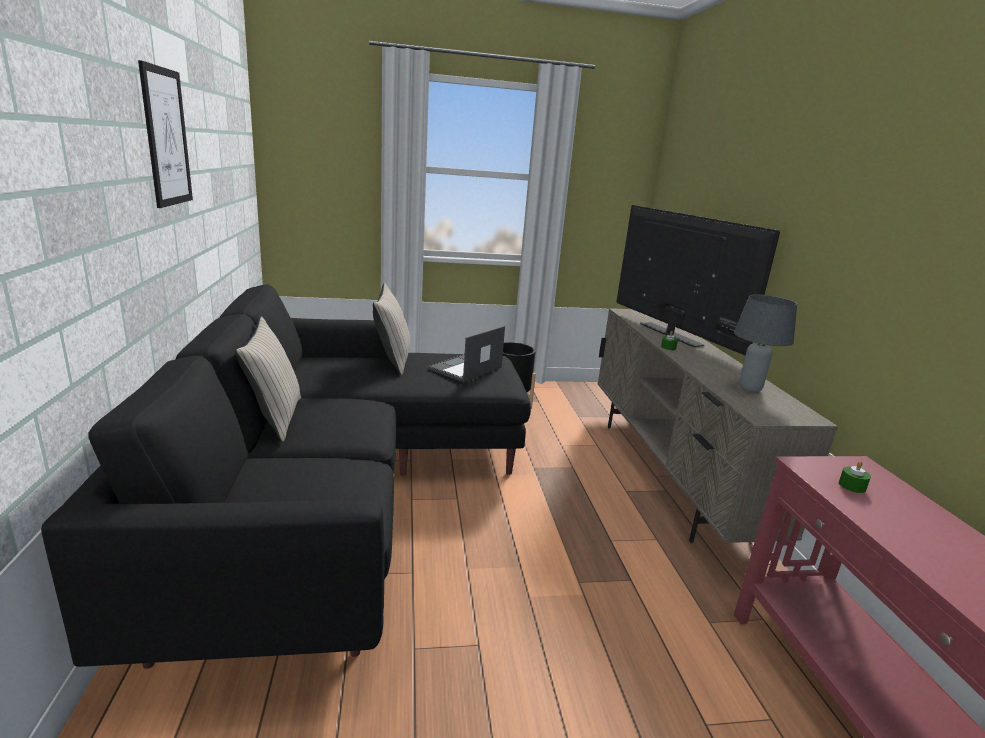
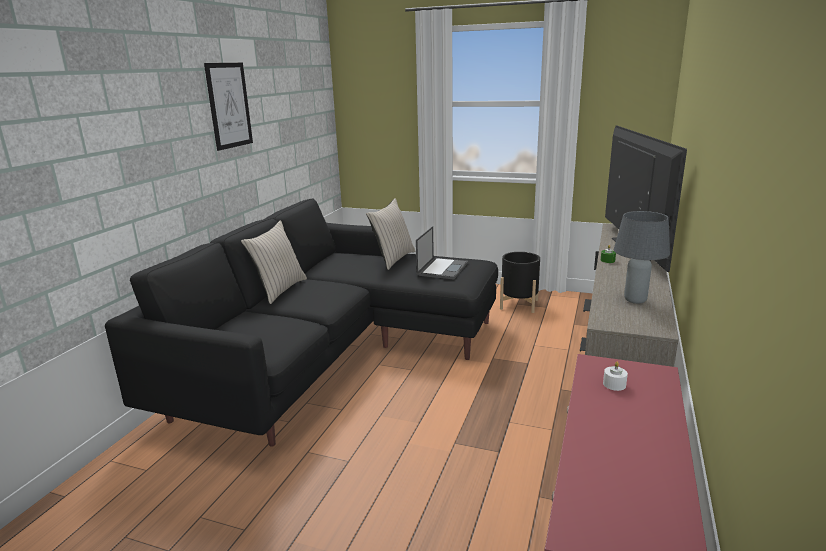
camera: 30 degrees right, 0 degrees up
laptop [428,326,505,382] -> laptop turned 135 degrees clockwise [416,226,468,279]
green candle [839,461,871,493] -> white candle [603,362,628,391]

